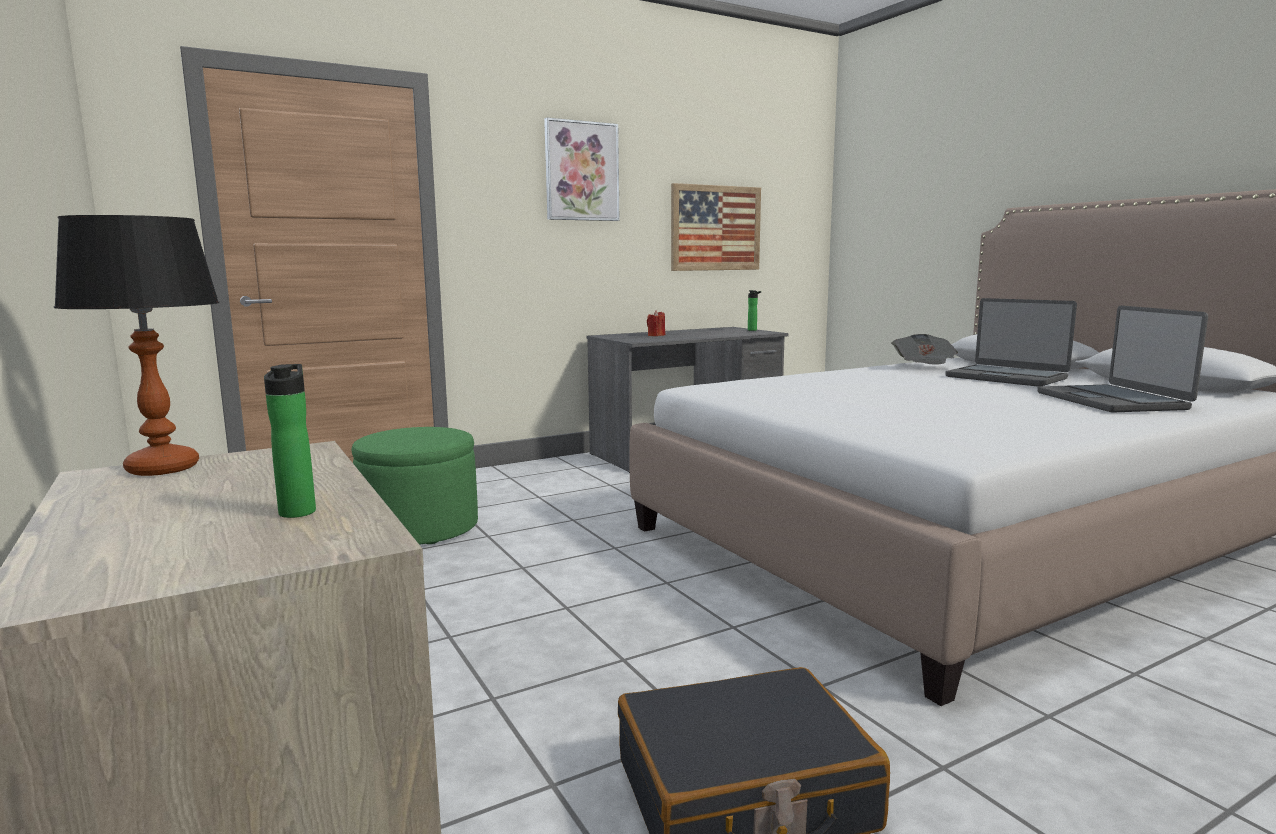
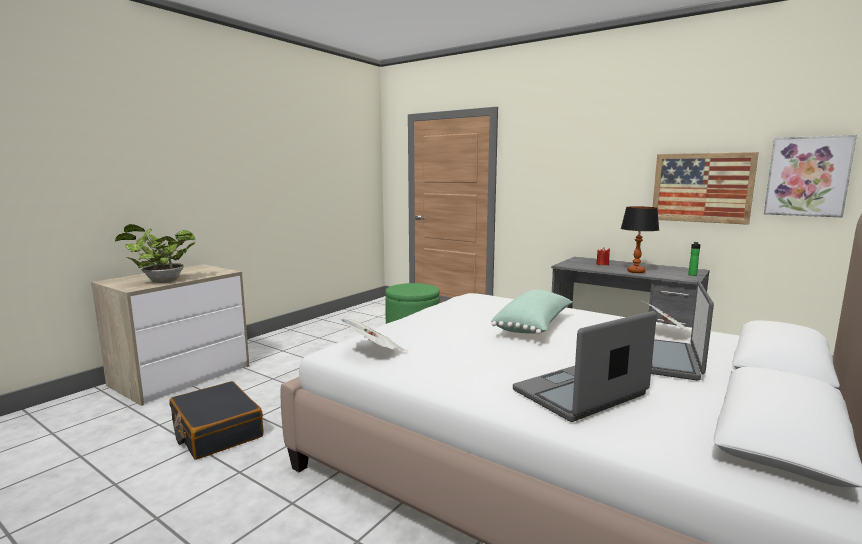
camera: 65 degrees right, 0 degrees up
table lamp [54,215,219,476] -> table lamp moved to [621,206,659,273]
bottle [264,364,316,518] -> potted plant [115,224,195,283]
picture [544,118,619,221] -> picture moved to [764,135,857,218]
none -> newspaper [339,319,407,351]
none -> green pillow [491,289,572,334]

